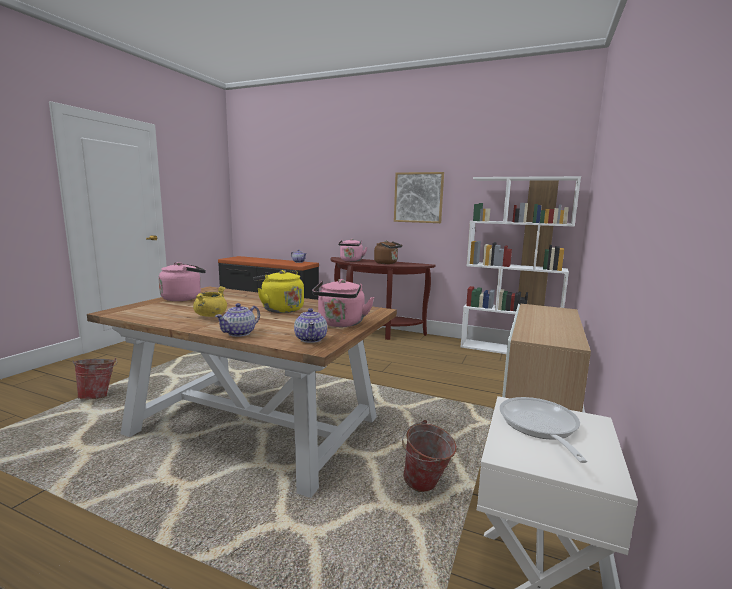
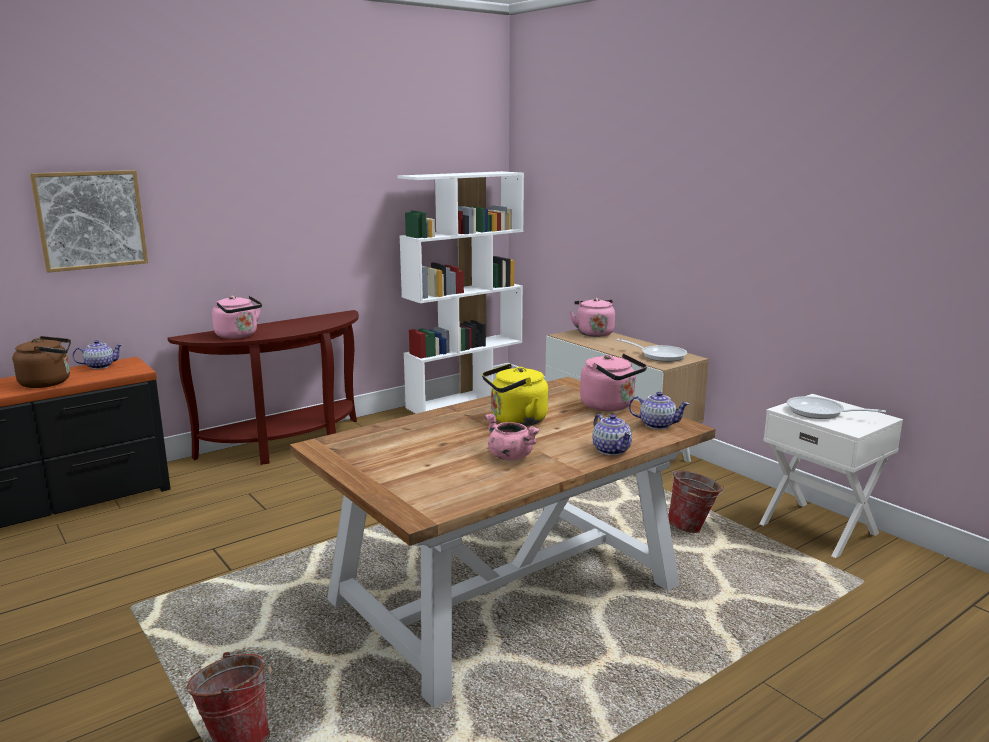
camera: 60 degrees left, 5 degrees up
pink kettle [159,262,206,301] -> pink kettle moved to [570,298,615,337]
yellow cooking pot [193,286,227,317] -> pink cooking pot [485,414,540,461]
brown kettle [374,240,402,264] -> brown kettle moved to [12,336,71,388]
picture [394,172,444,223] -> picture moved to [30,170,148,273]
none -> frying pan [616,339,687,362]

